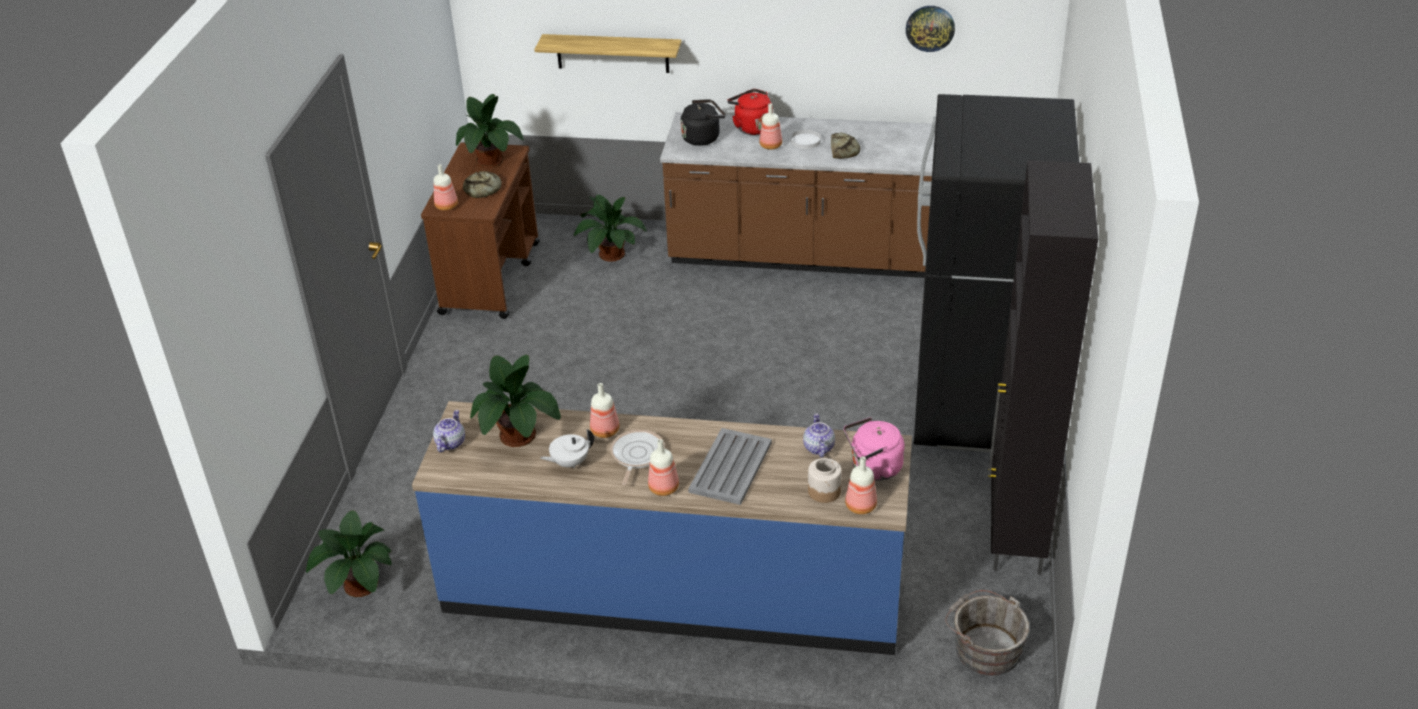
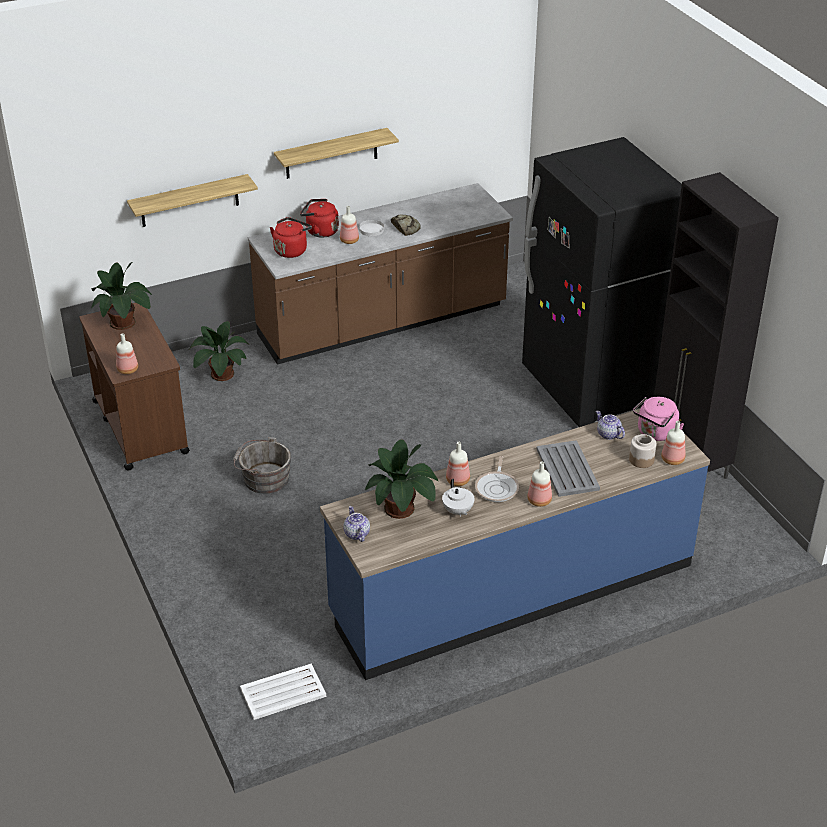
camera: 35 degrees left, 0 degrees up
potted plant [306,510,392,597] -> white tray [240,663,326,720]
bread [463,171,502,198] -> none
white teapot [540,429,594,468] -> white teapot turned 45 degrees counterclockwise [442,479,475,517]
frying pan [610,430,665,485] -> frying pan turned 150 degrees counterclockwise [475,456,519,502]
black kettle [681,99,726,146] -> red kettle [270,217,312,258]
wall clock [906,6,955,52] -> none
grey bucket [945,590,1030,676] -> grey bucket moved to [233,437,292,494]
none -> shelf [274,128,399,179]

